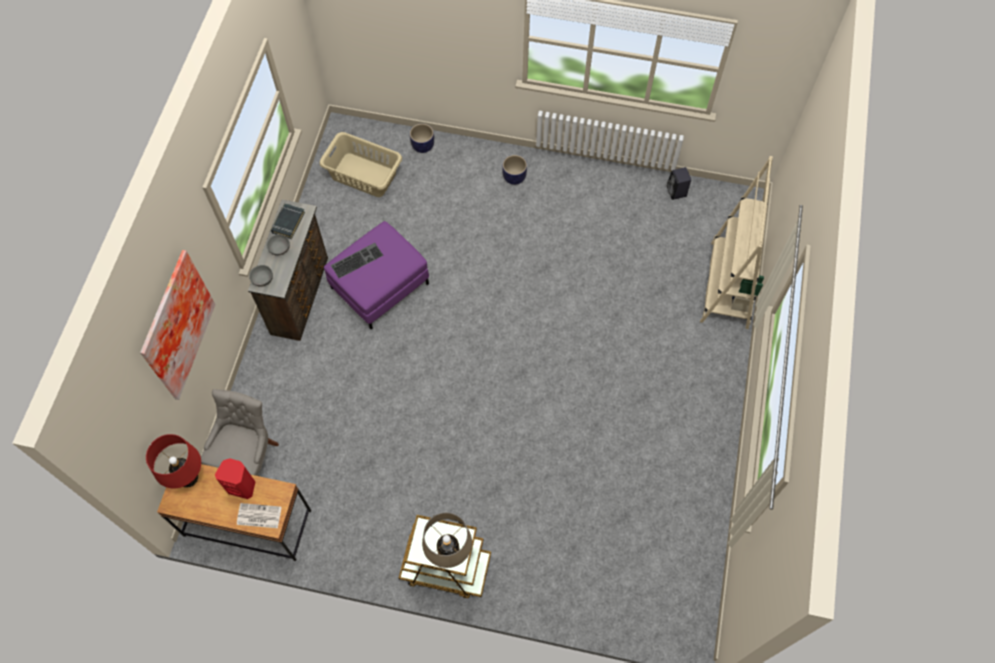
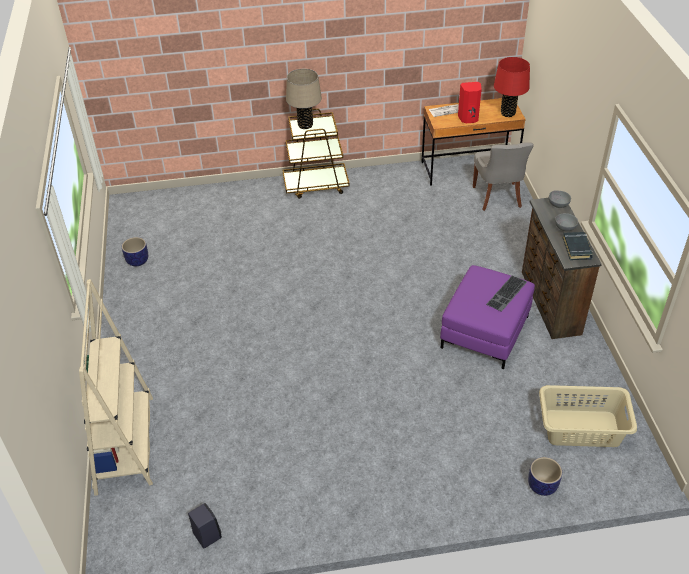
camera: 160 degrees right, 20 degrees down
picture [140,250,216,400] -> none
planter [502,155,527,185] -> planter moved to [122,237,148,267]

